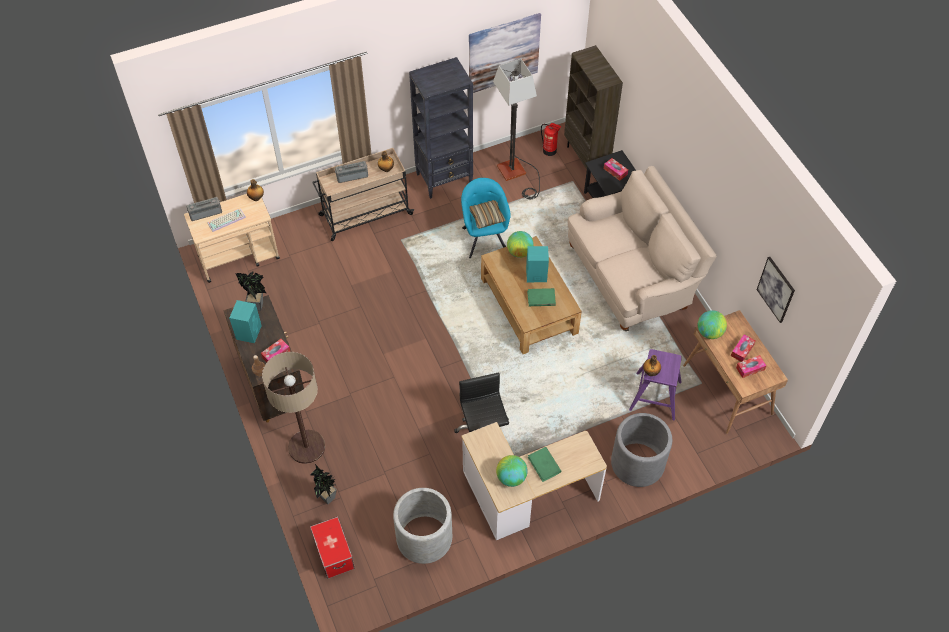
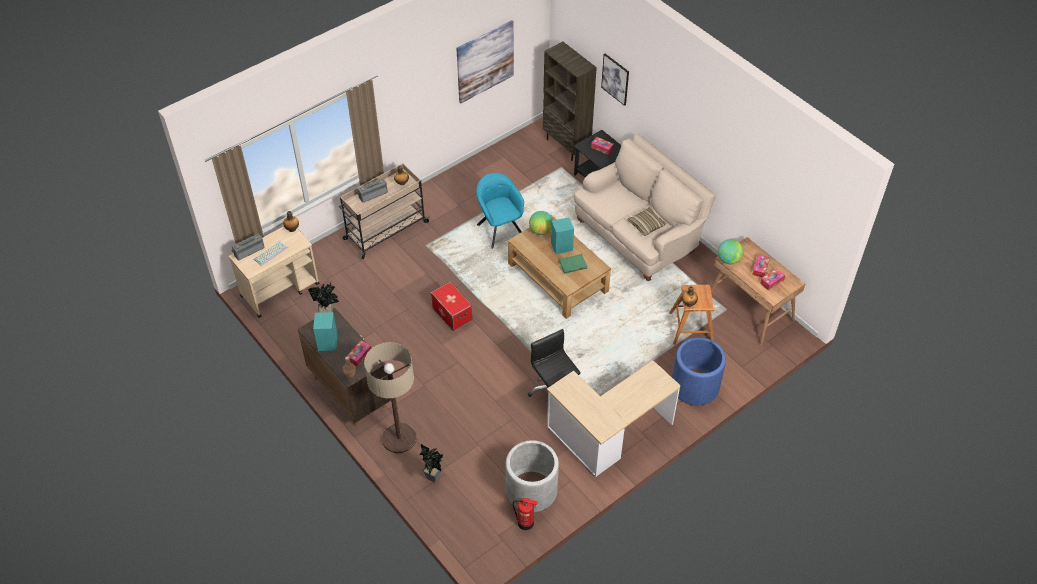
camera: 15 degrees left, 5 degrees down
storage box [310,516,355,579] -> storage box moved to [431,282,472,331]
black bookcase [409,57,473,199] -> none
pillow [470,200,506,229] -> pillow moved to [627,208,666,236]
floor lamp [493,59,540,199] -> none
globe [496,455,528,487] -> none
green book [528,447,561,482] -> none
fire extinguisher [541,123,561,156] -> fire extinguisher moved to [513,498,538,530]
grey planter [611,413,672,487] -> blue planter [672,337,726,406]
purple stool [629,349,682,421] -> brown stool [669,285,715,345]
picture [757,257,795,323] -> picture moved to [601,54,629,106]

